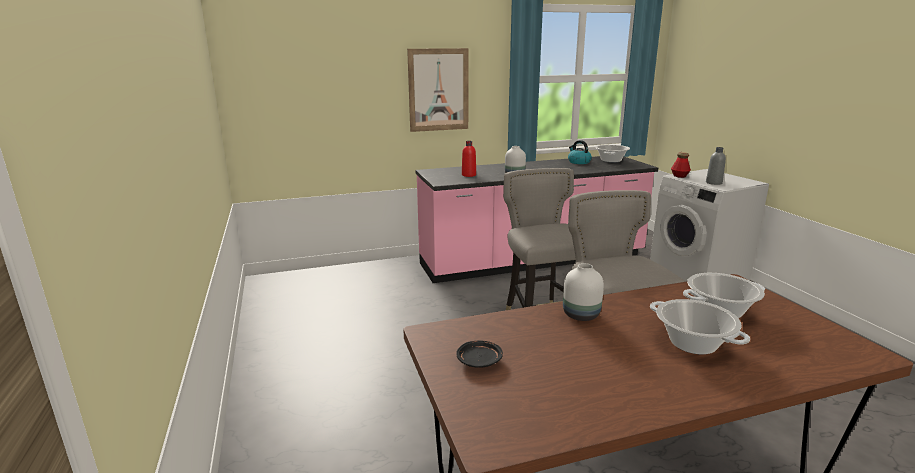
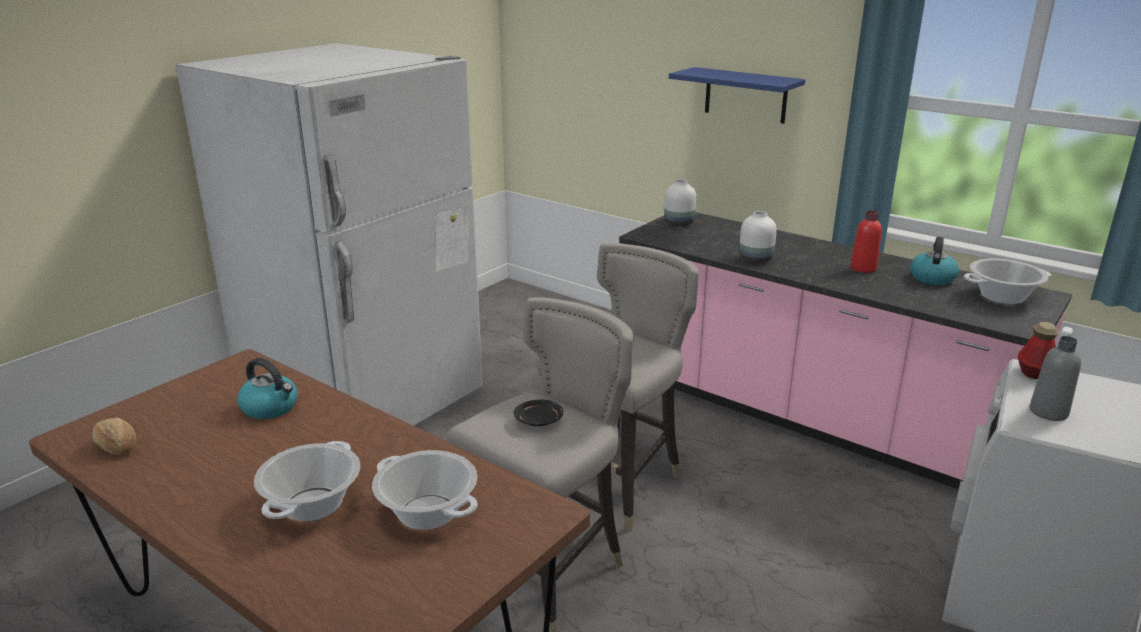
camera: 55 degrees right, 5 degrees up
picture [407,48,469,132] -> blue shelf [669,67,805,124]
black plate [456,341,503,368] -> black plate moved to [514,400,563,426]
red bottle [462,141,476,177] -> red bottle moved to [850,211,882,273]
white vase [563,263,604,321] -> white vase moved to [664,179,696,226]
none -> bread [92,418,137,455]
none -> white fridge [176,43,483,426]
none -> kettle [237,358,298,419]

